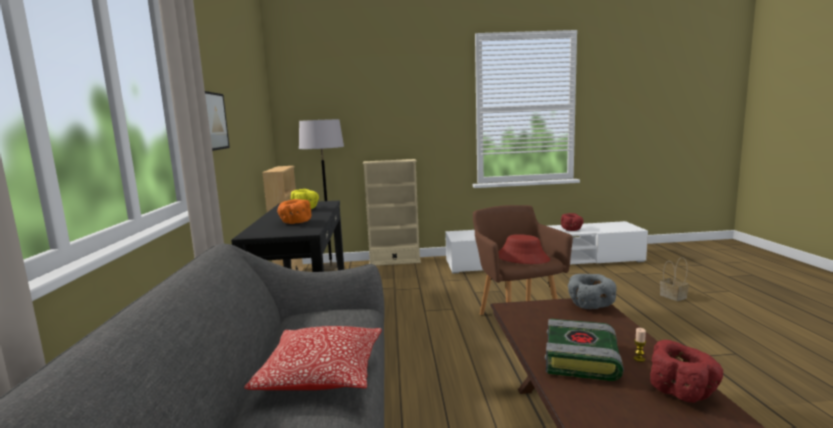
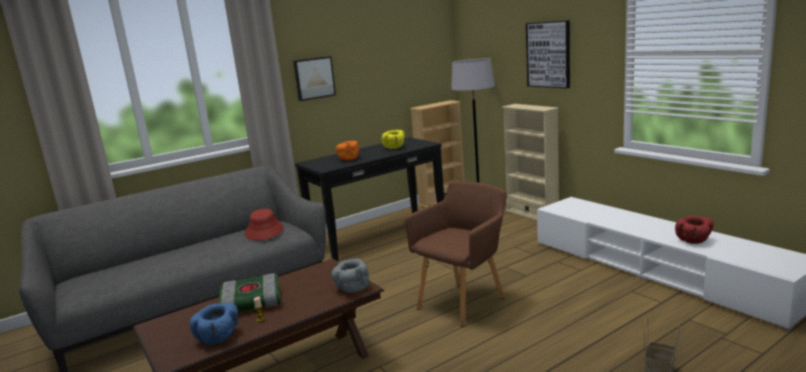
camera: 60 degrees right, 5 degrees up
pillow [244,326,382,390] -> none
red hat [498,234,550,264] -> red hat moved to [245,209,284,240]
red bowl [650,340,723,403] -> blue bowl [189,303,238,344]
none -> picture [526,20,570,88]

